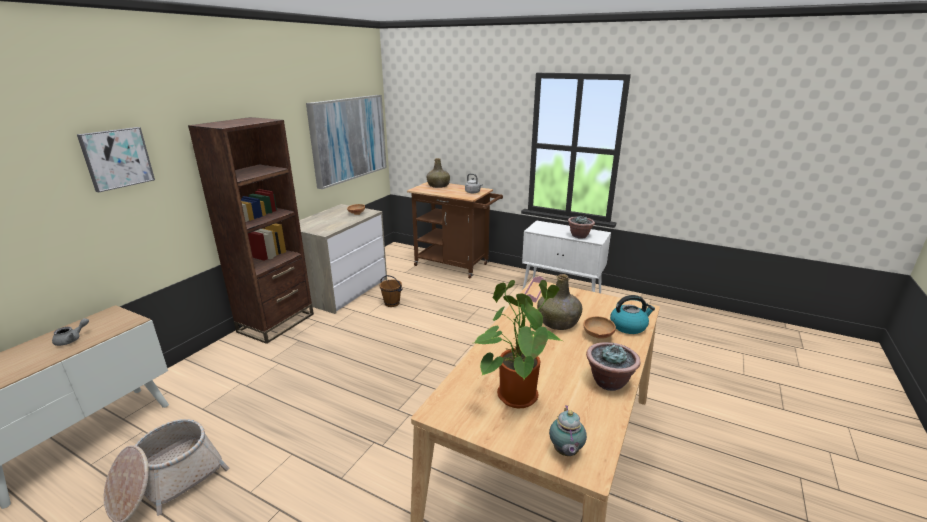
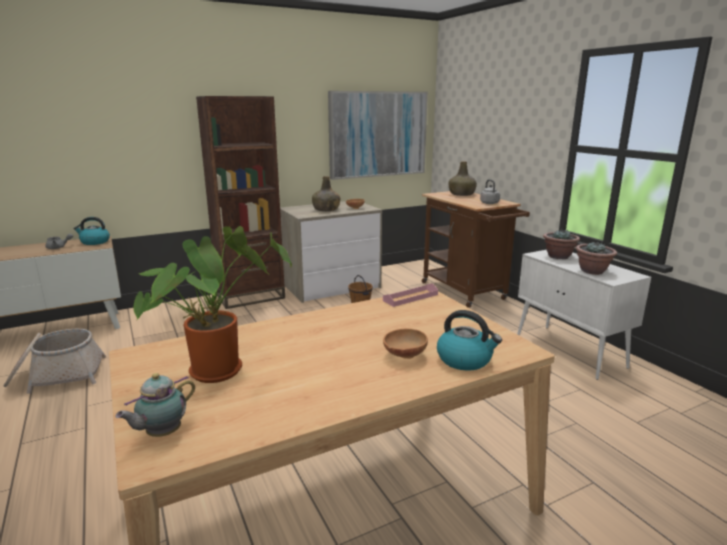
camera: 35 degrees right, 5 degrees down
picture [77,127,155,192] -> none
green bottle [537,274,582,330] -> green bottle moved to [312,176,340,211]
potted plant [586,342,640,391] -> potted plant moved to [543,230,580,259]
none -> kettle [73,217,110,245]

